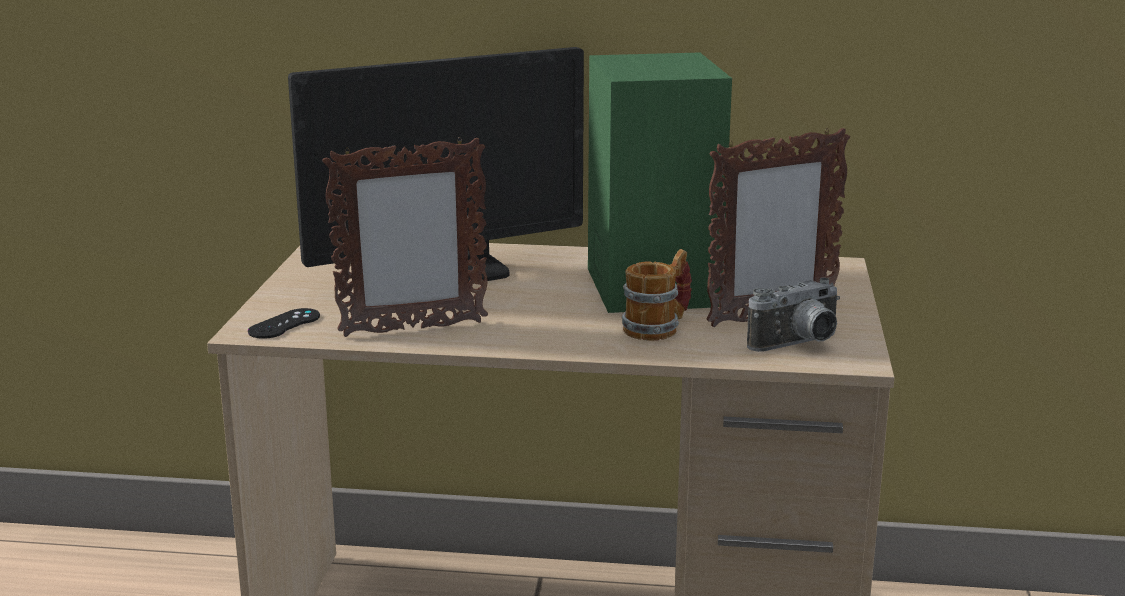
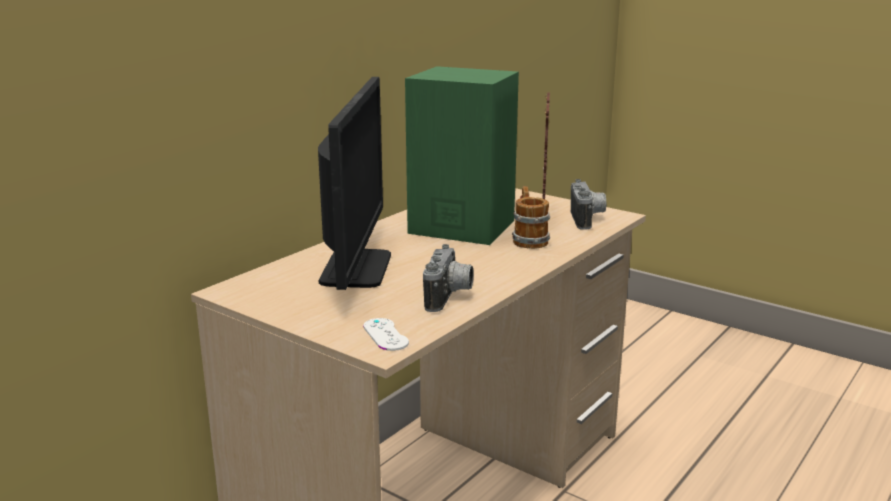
camera: 60 degrees left, 0 degrees up
black game controller [248,308,320,339] -> white game controller [363,318,409,351]
picture frame [322,138,488,337] -> camera [423,244,474,312]

